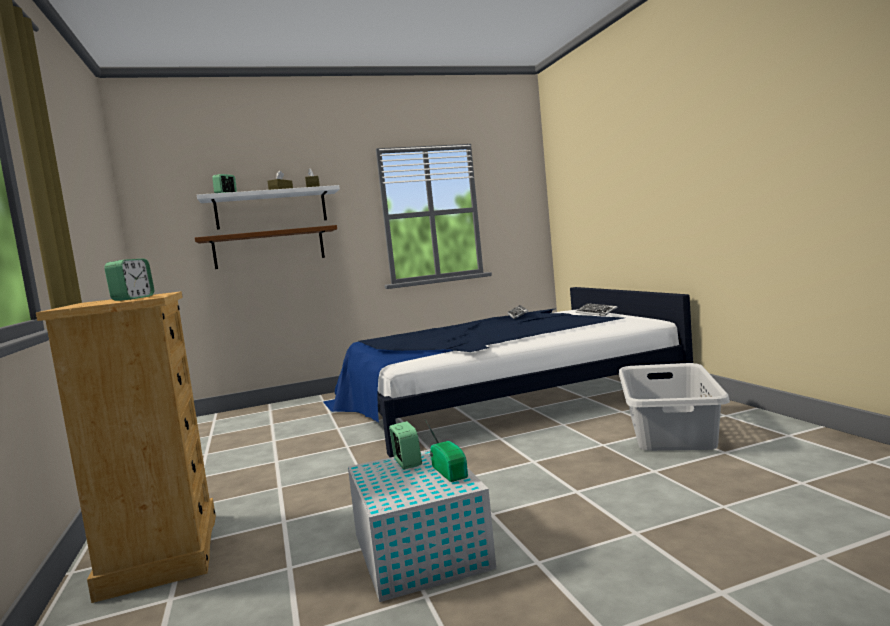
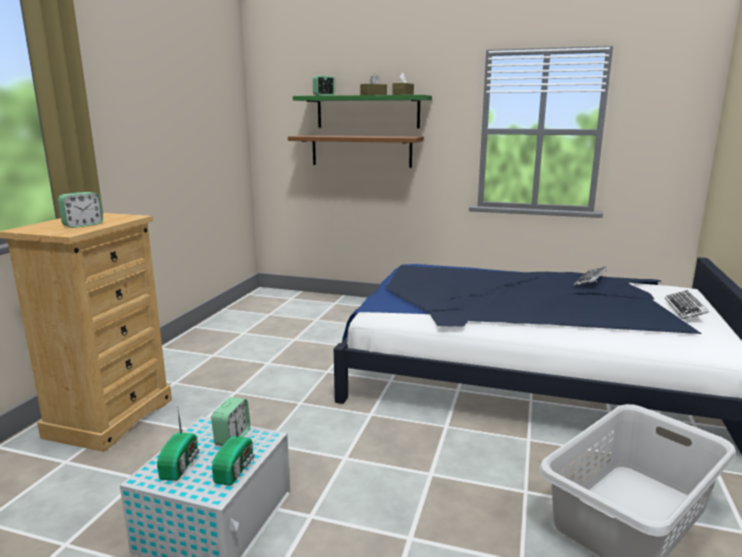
camera: 35 degrees right, 10 degrees up
white shelf [197,185,340,230] -> green shelf [293,95,432,129]
none -> radio [157,406,199,481]

